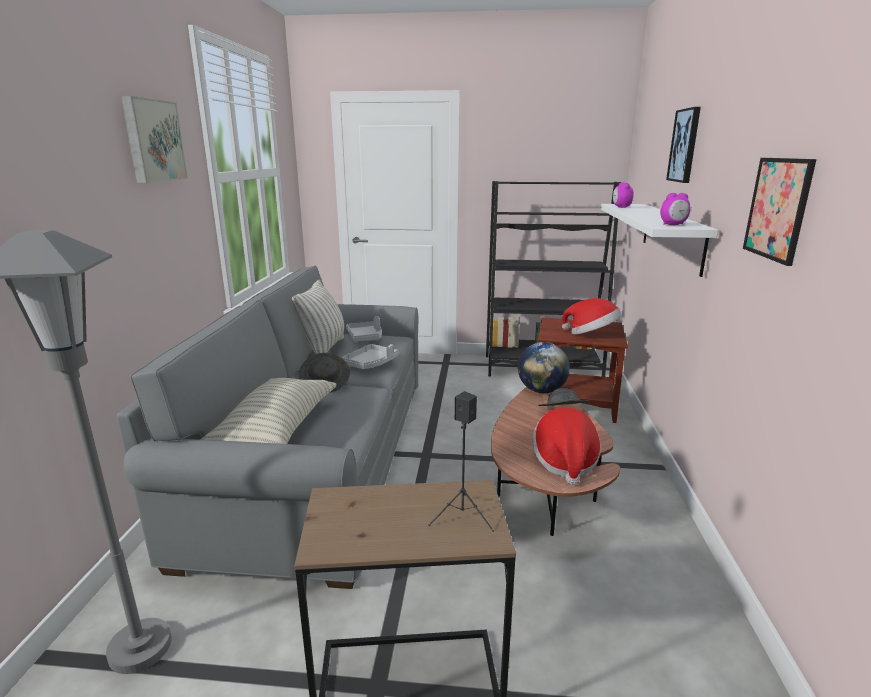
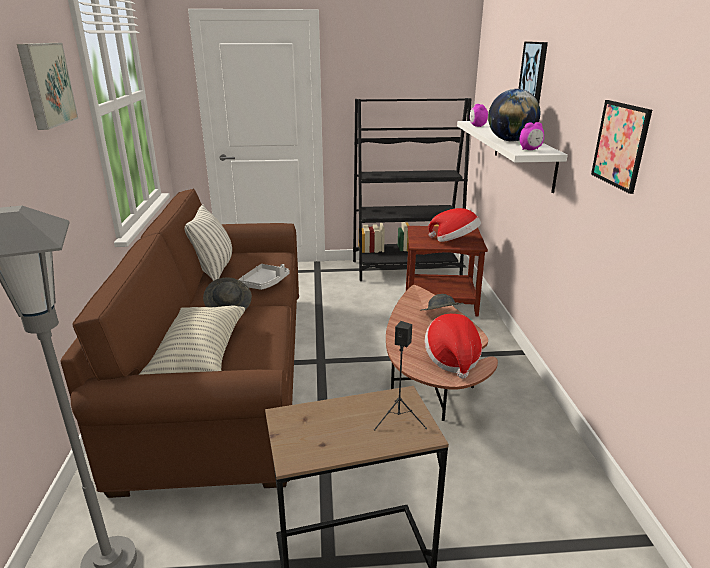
camera: 10 degrees left, 5 degrees up
grey sofa [117,265,419,589] -> brown sofa [61,189,299,498]
grey tray [346,316,382,342] -> none
globe [518,342,570,393] -> globe moved to [488,89,540,142]

